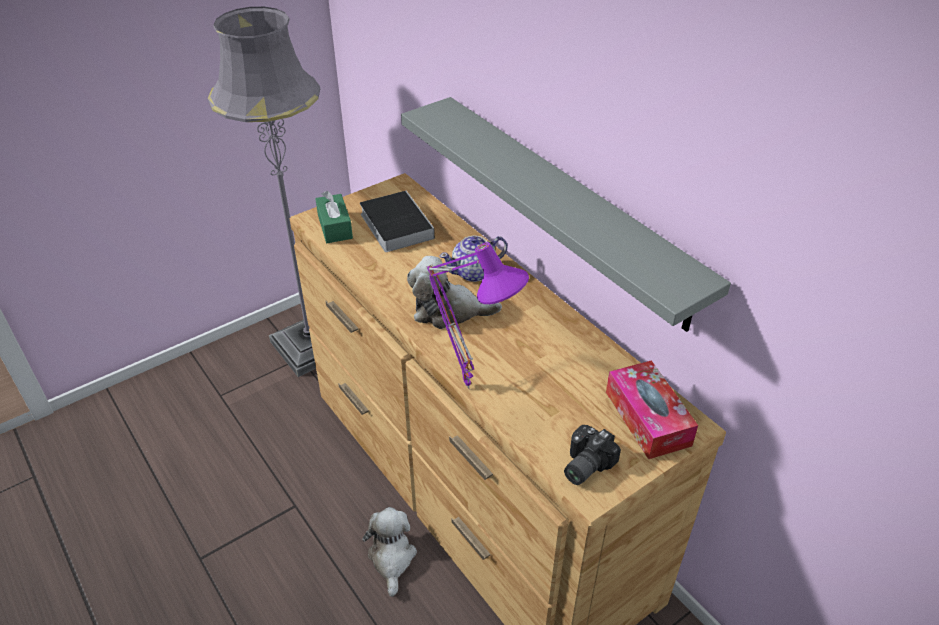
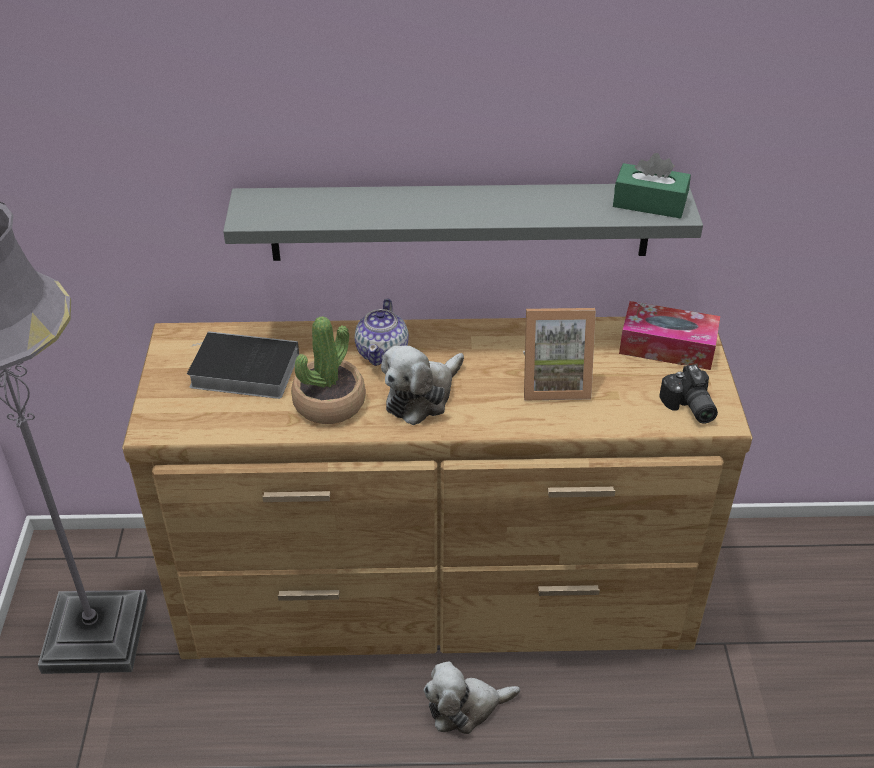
camera: 55 degrees left, 0 degrees up
green tissue box [315,191,353,243] -> green tissue box moved to [613,153,691,218]
plush toy [362,507,417,597] -> plush toy turned 45 degrees counterclockwise [423,661,520,734]
purple table lamp [426,242,529,389] -> none
none -> potted plant [291,316,366,424]
none -> picture frame [523,308,596,400]

